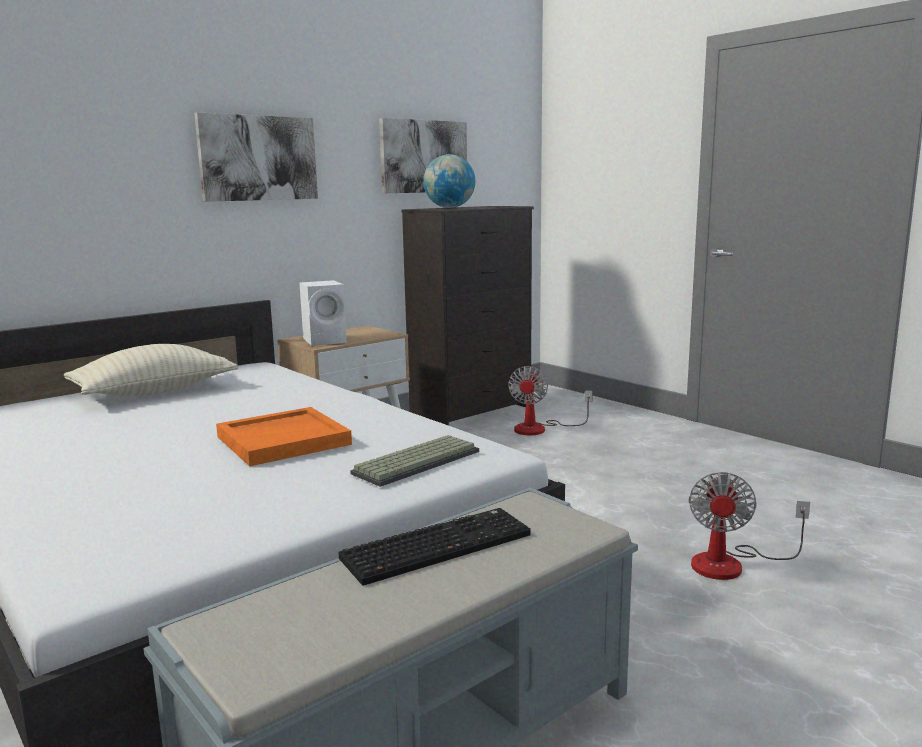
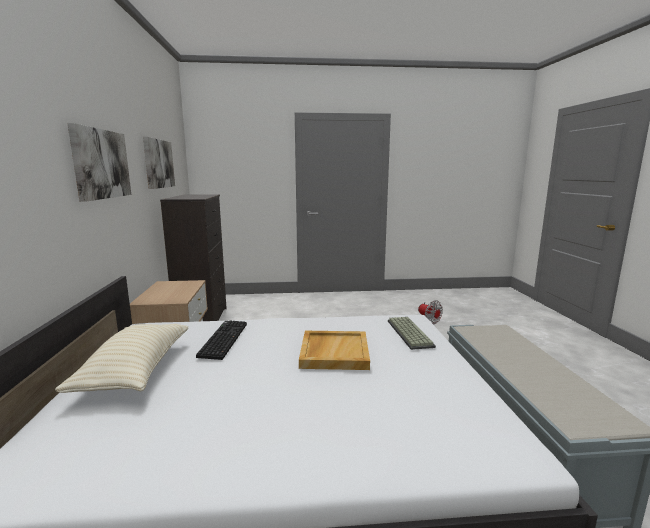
camera: 55 degrees left, 0 degrees up
orange tray [216,407,352,466] -> beige tray [299,331,370,370]
white speaker [299,280,347,346] -> none
keyboard [339,508,531,586] -> keyboard moved to [196,321,247,360]
globe [423,154,475,208] -> none
fan [508,366,593,435] -> none

